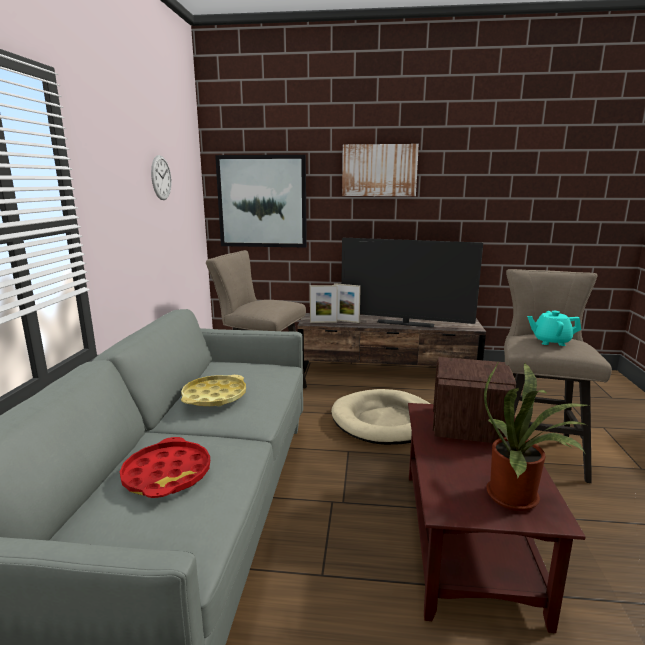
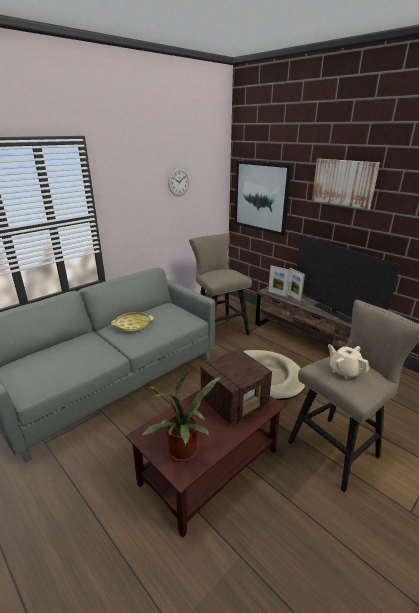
camera: 40 degrees right, 10 degrees up
red tray [120,437,210,498] -> none
turquoise teapot [527,311,581,346] -> beige teapot [328,344,369,380]

